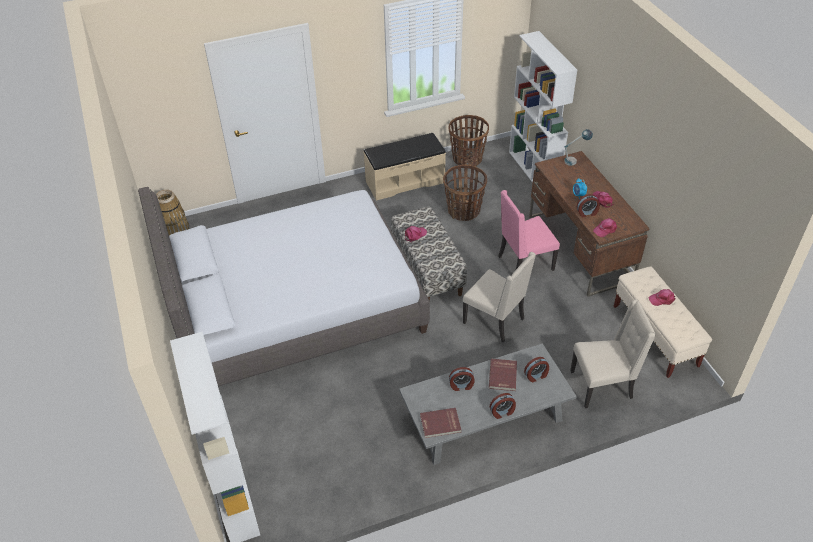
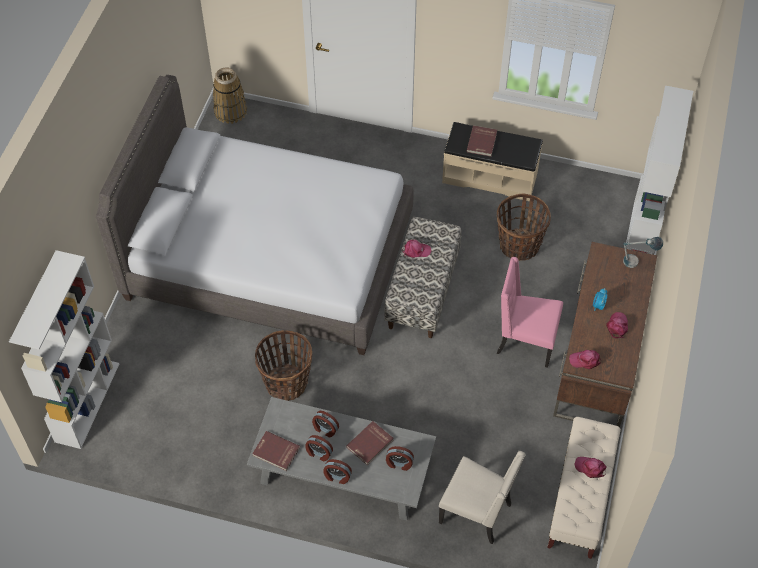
camera: 35 degrees right, 10 degrees up
basket [449,115,489,166] -> basket moved to [255,330,312,401]
beige chair [463,252,536,343] -> none
alarm clock [577,194,600,217] -> alarm clock moved to [305,435,333,461]
none -> red book [467,126,497,157]

